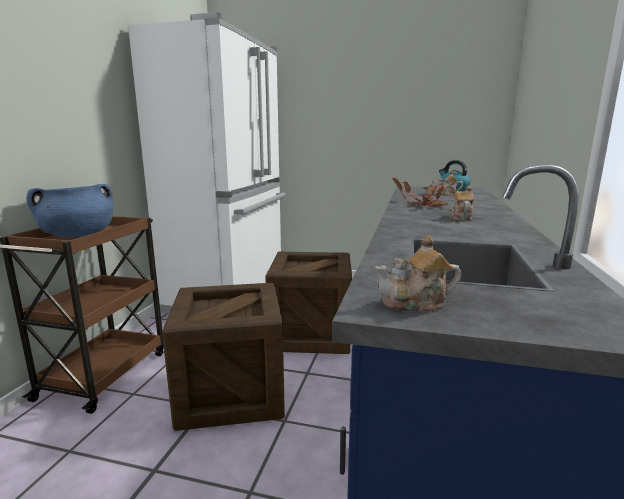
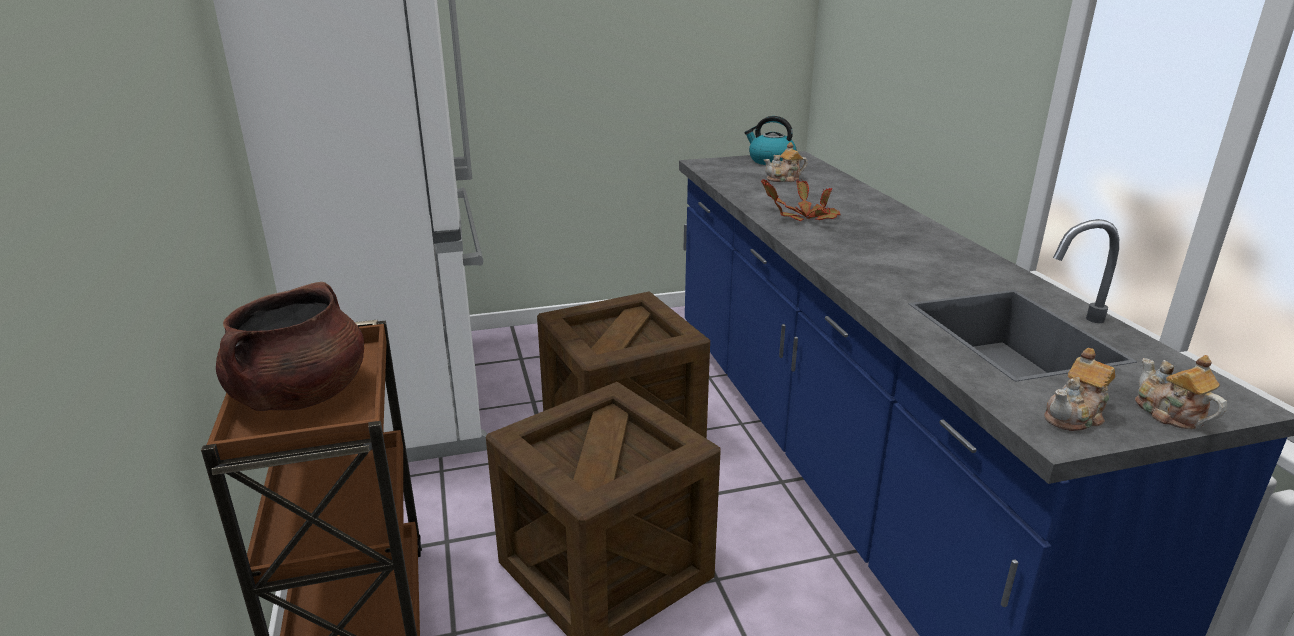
camera: 30 degrees left, 10 degrees up
blue cooking pot [26,184,113,238] -> brown cooking pot [216,282,364,411]
teapot [449,185,475,221] -> teapot moved to [1135,355,1227,429]

